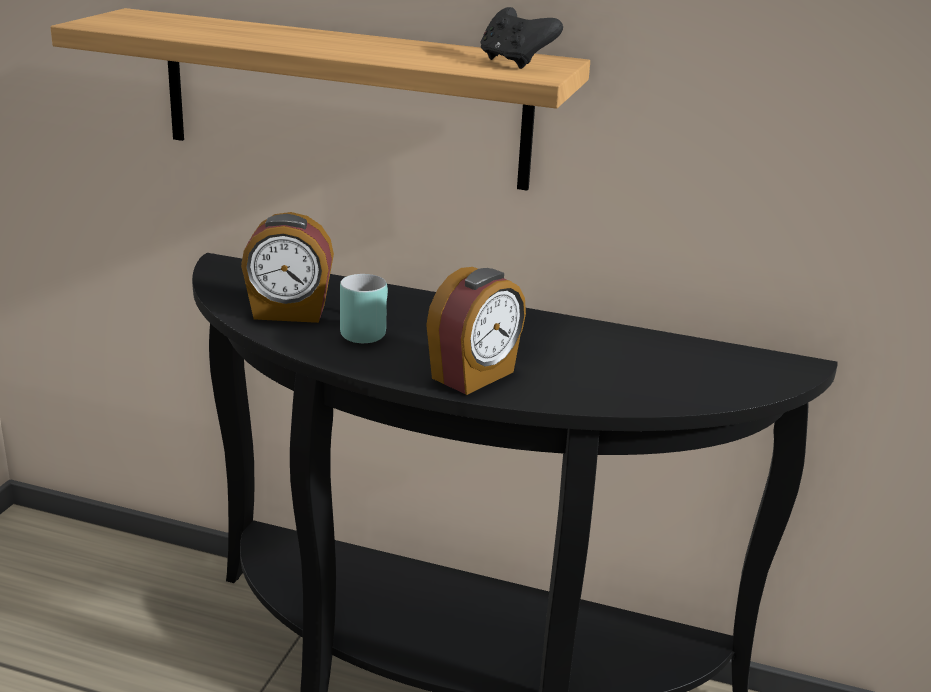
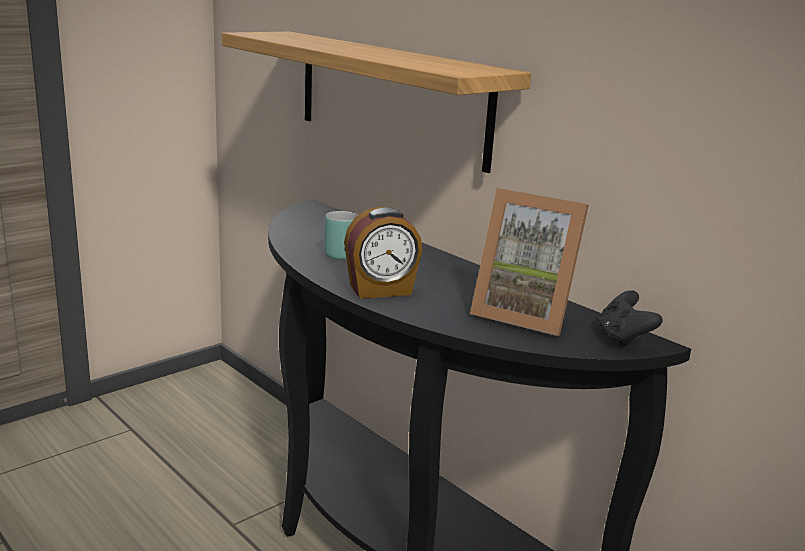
camera: 30 degrees right, 5 degrees down
alarm clock [241,212,334,323] -> none
black game controller [481,7,563,69] -> black game controller moved to [598,290,663,347]
none -> picture frame [470,188,589,336]

